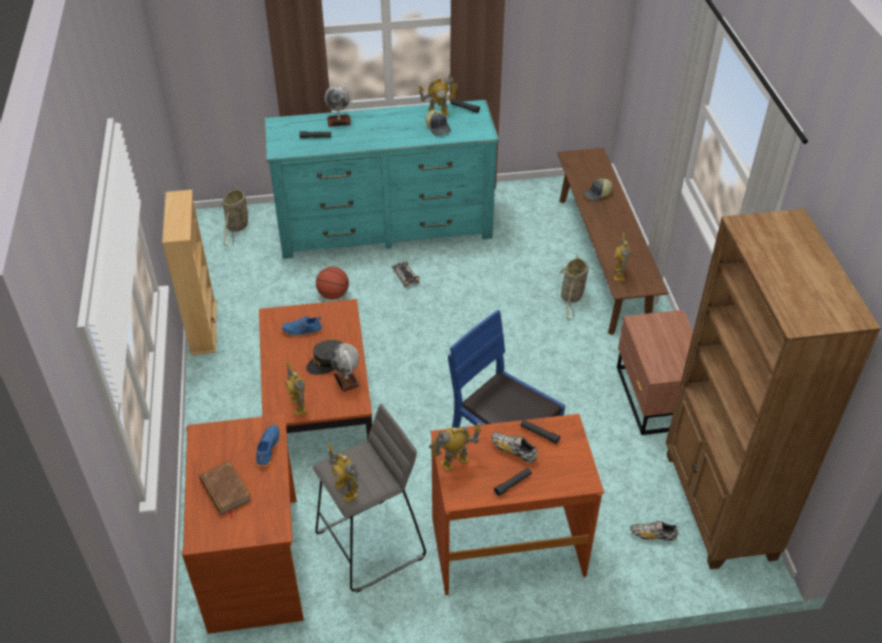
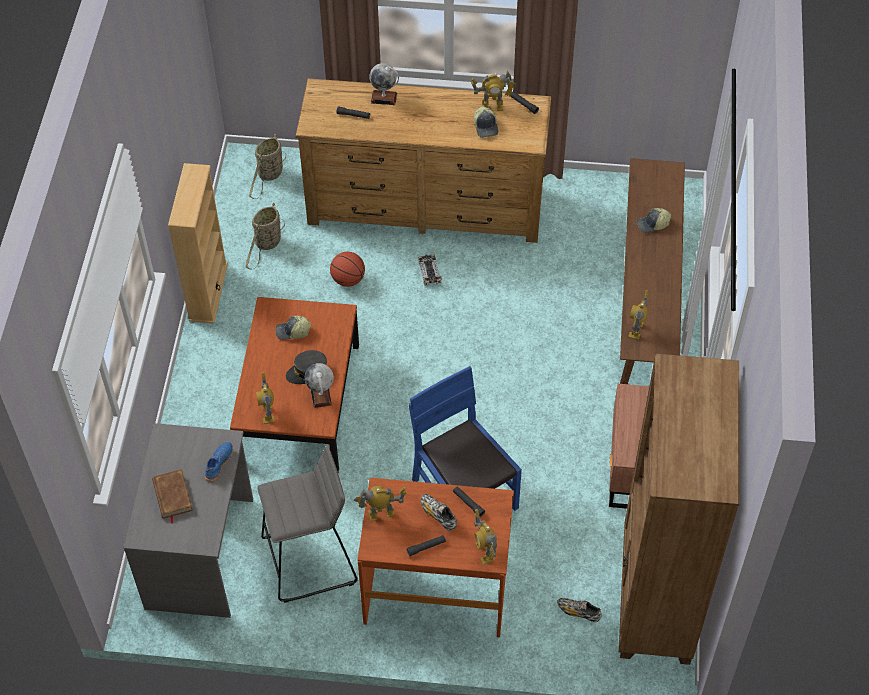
camera: 15 degrees right, 10 degrees up
brown desk [182,414,304,634] -> grey desk [123,423,253,618]
turquoise dresser [264,100,499,259] -> brown dresser [296,78,551,243]
blue shoe [282,316,323,337] -> cap [275,316,311,340]
toy robot [328,443,359,503] -> toy robot moved to [474,509,497,565]
basket [559,255,588,320] -> basket moved to [245,202,285,270]

